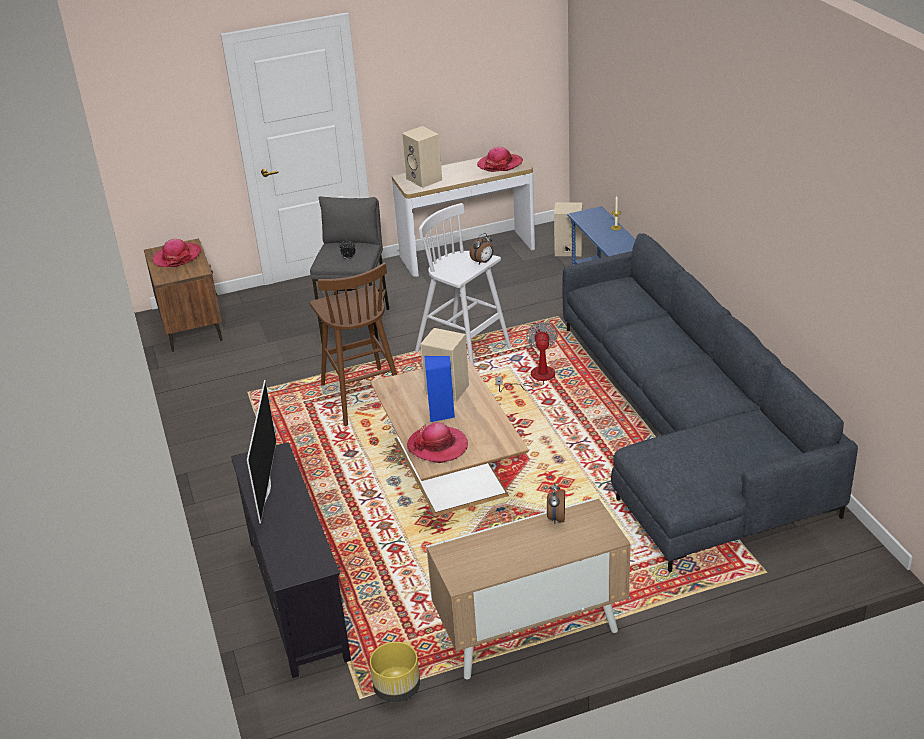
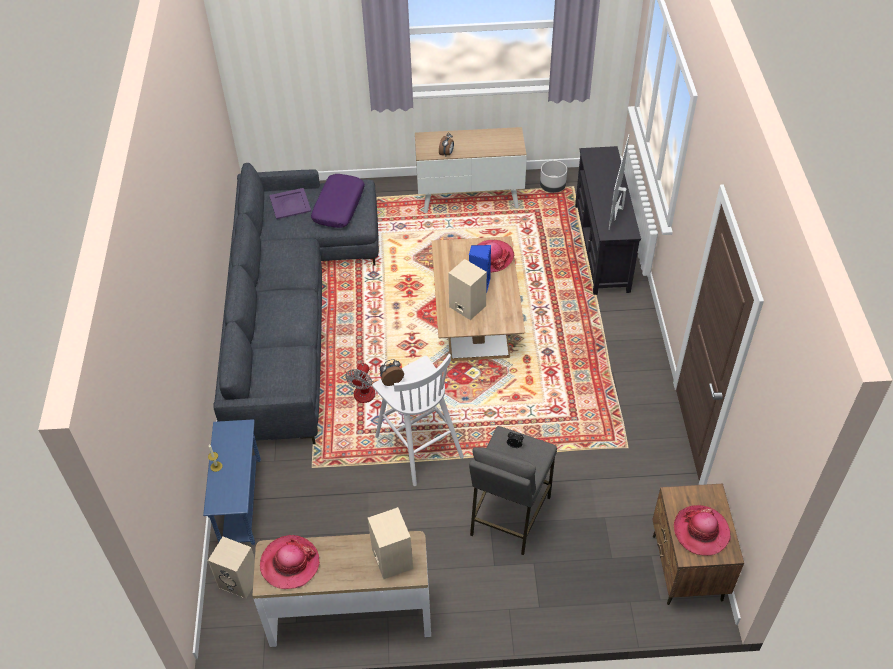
camera: 165 degrees left, 15 degrees up
brown stool [310,263,397,426] -> none
yellow planter [370,642,420,703] -> grey planter [540,160,567,193]
none -> purple tray [269,188,311,219]
none -> purple pillow [311,174,365,228]

